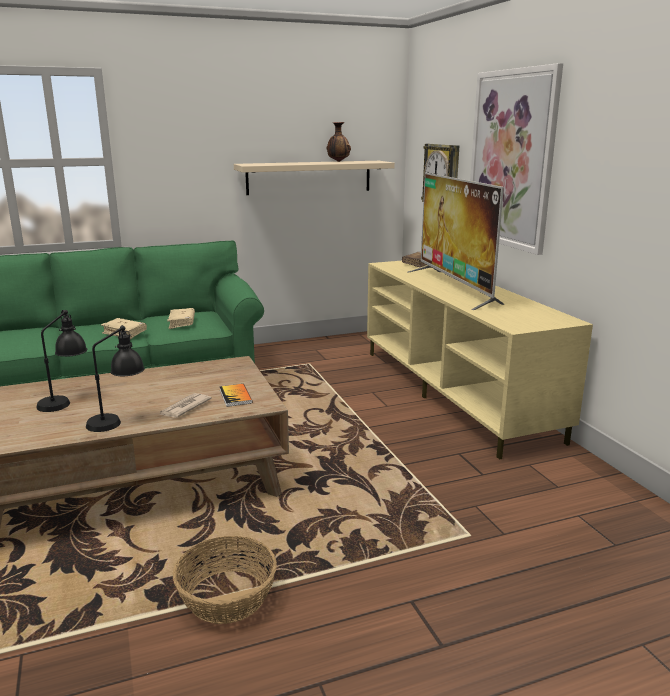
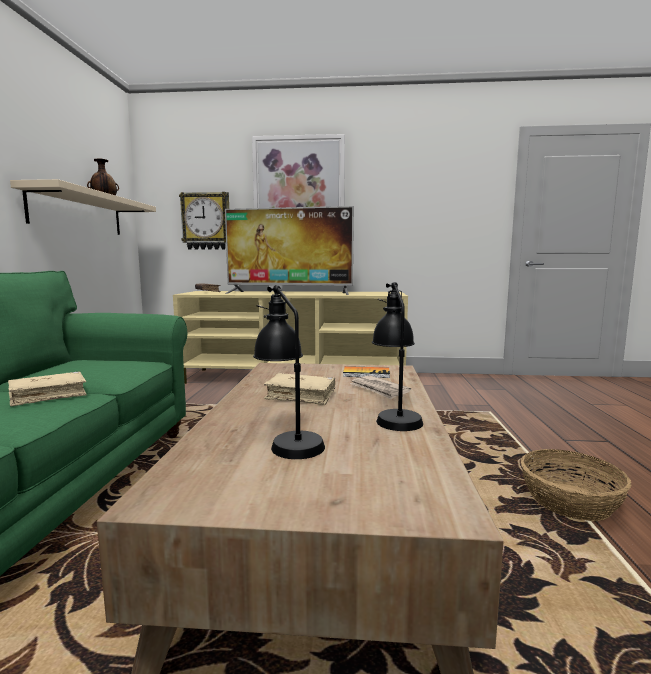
camera: 65 degrees left, 10 degrees down
beige book [167,308,195,329] -> beige book moved to [264,373,335,405]

